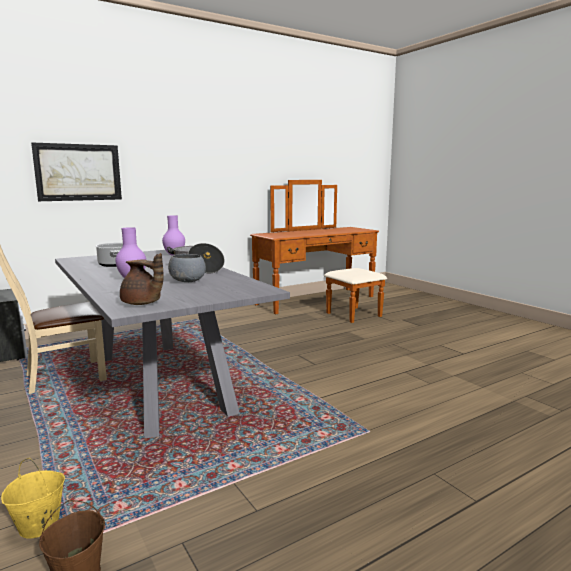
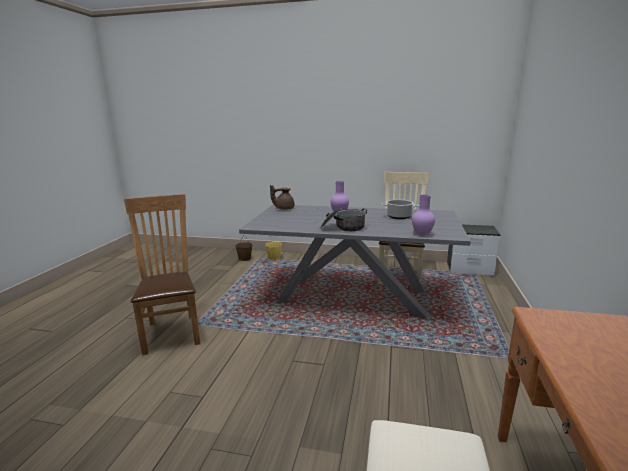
camera: 135 degrees right, 5 degrees up
picture [31,143,122,201] -> none
grey bowl [168,254,206,282] -> none
none -> brown chair [124,194,200,355]

